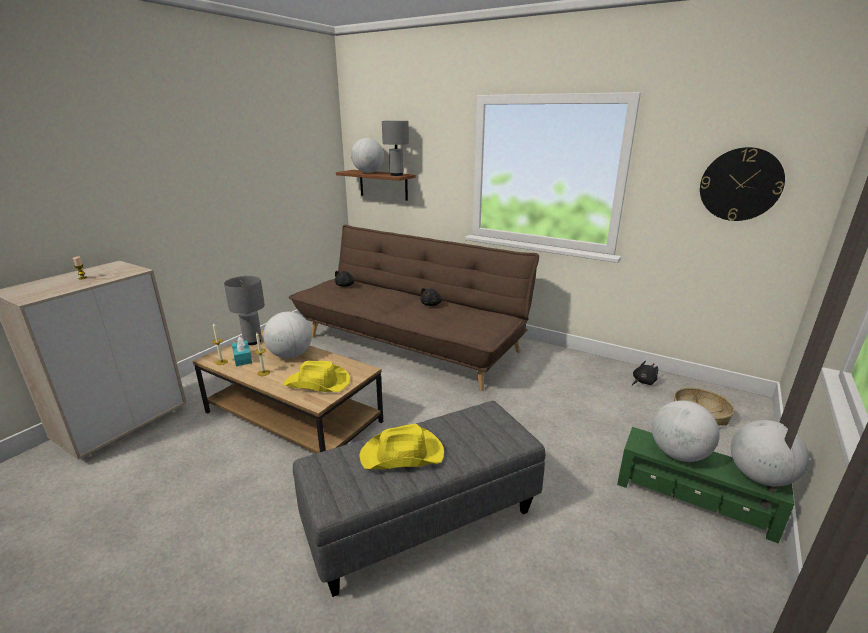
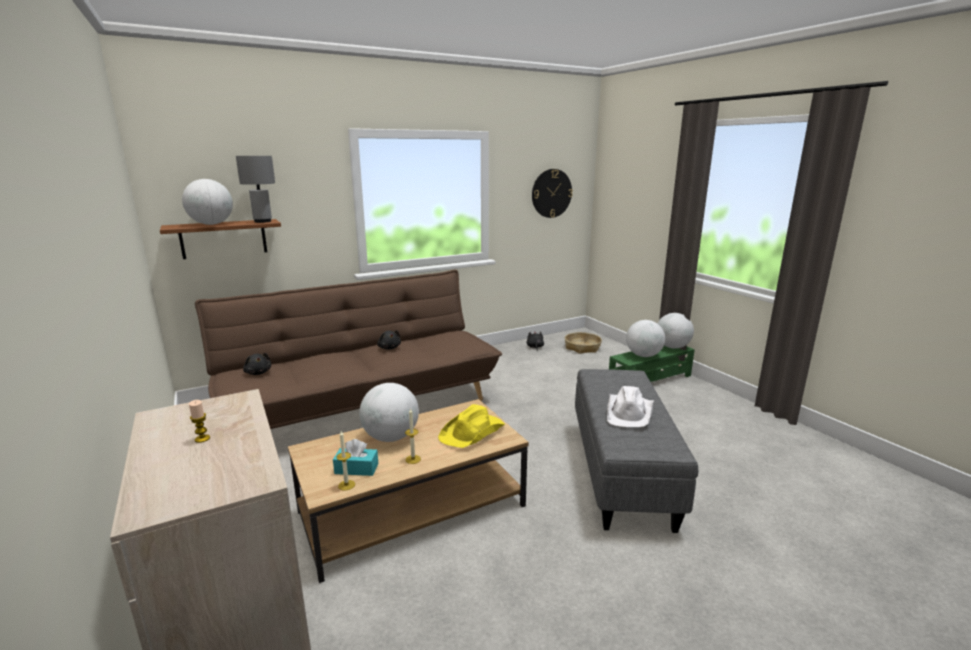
camera: 60 degrees left, 5 degrees down
grey table lamp [224,276,265,345] -> none
yellow hat [360,424,444,469] -> white hat [607,386,655,427]

